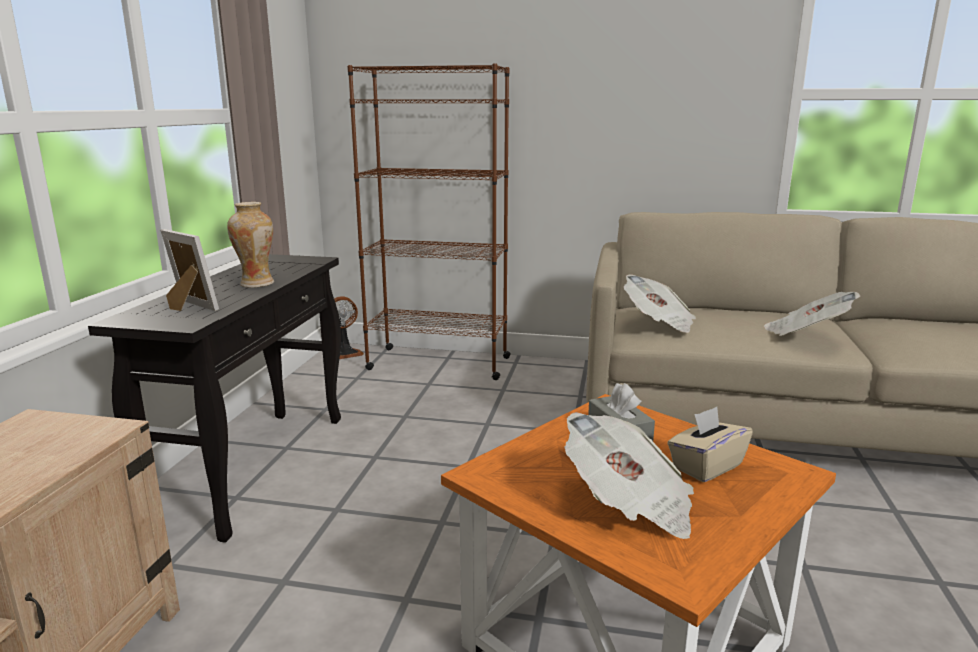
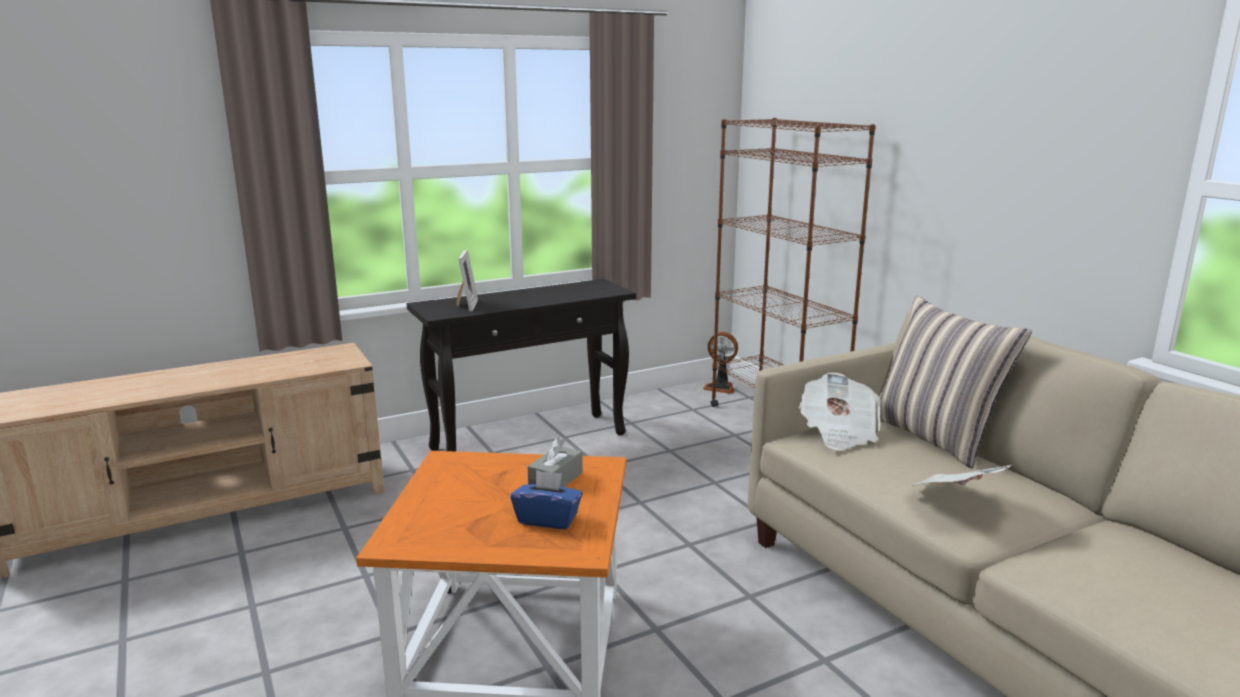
camera: 50 degrees right, 0 degrees up
vase [227,202,274,288] -> none
newspaper [564,412,694,539] -> none
beige tissue box [668,407,753,482] -> blue tissue box [510,470,583,529]
none -> pillow [879,295,1032,469]

